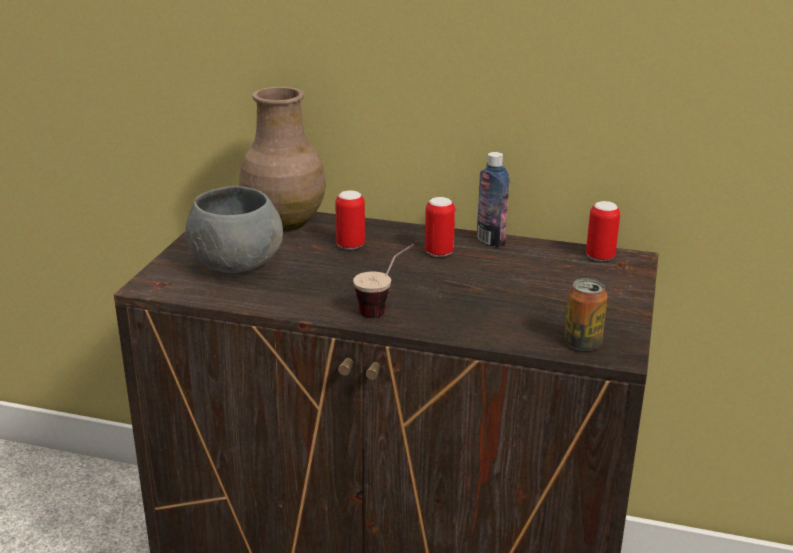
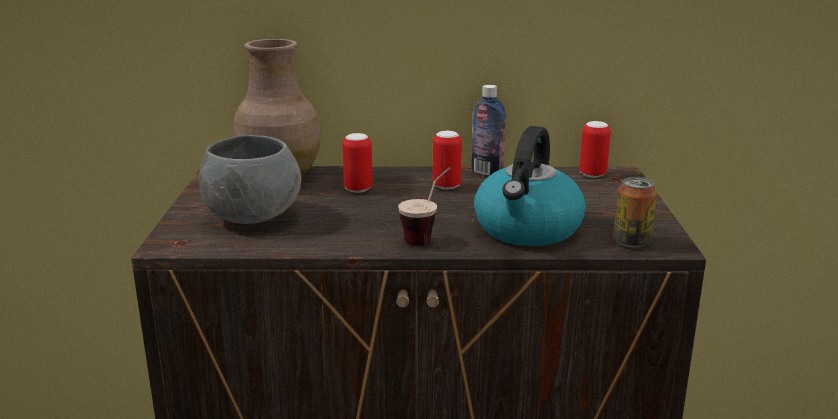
camera: 15 degrees left, 5 degrees down
none -> kettle [474,126,586,246]

